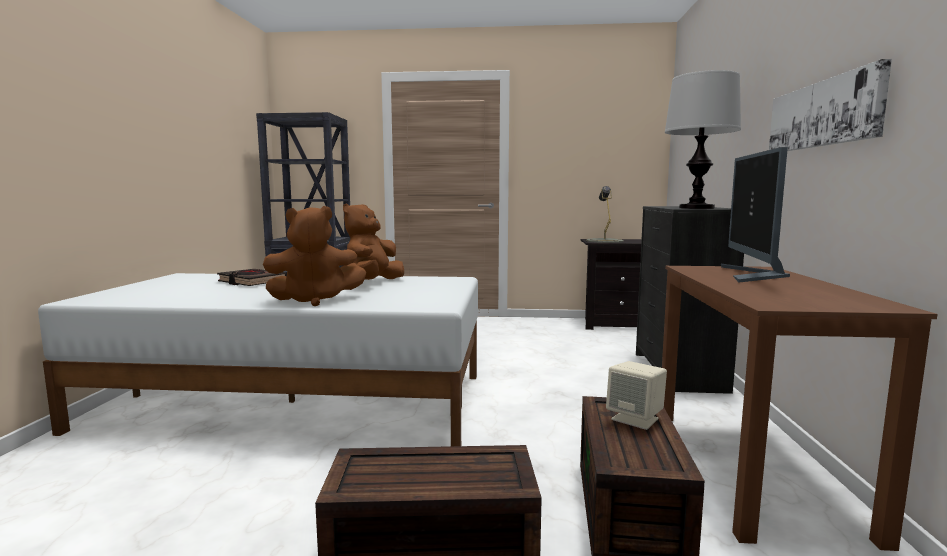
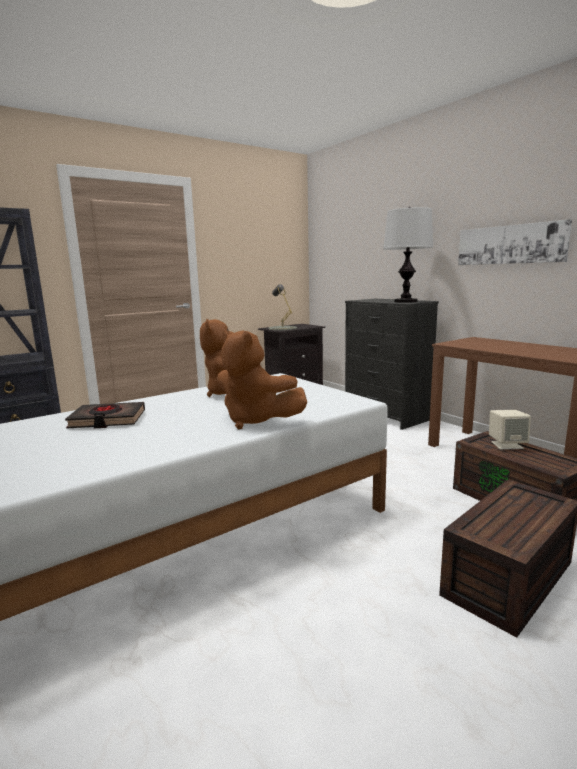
camera: 40 degrees left, 5 degrees up
brown plush toy [263,206,366,306] -> brown plush toy turned 90 degrees clockwise [217,330,307,429]
monitor [721,147,790,282] -> none

